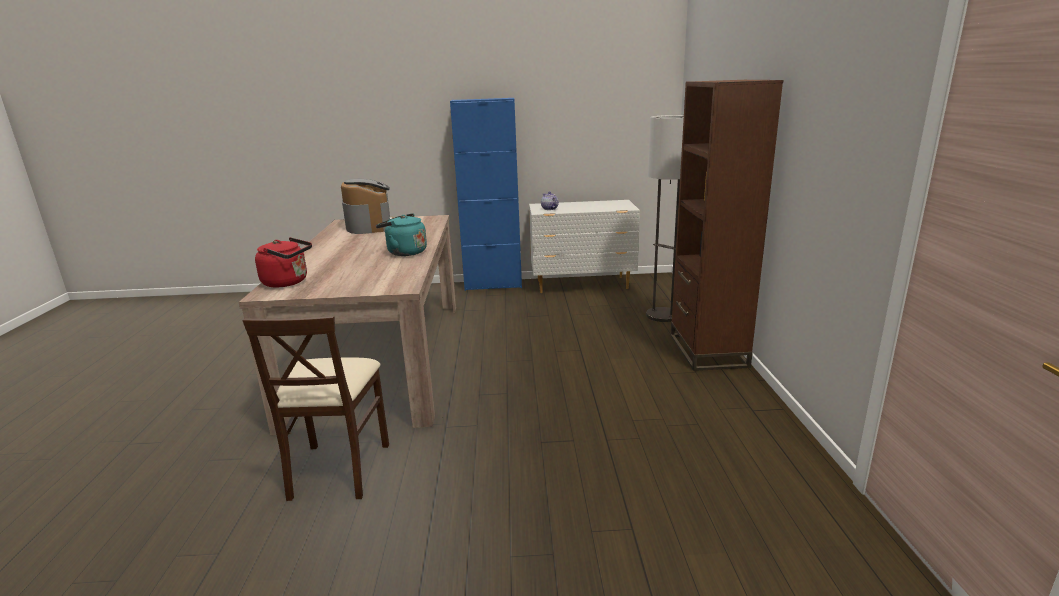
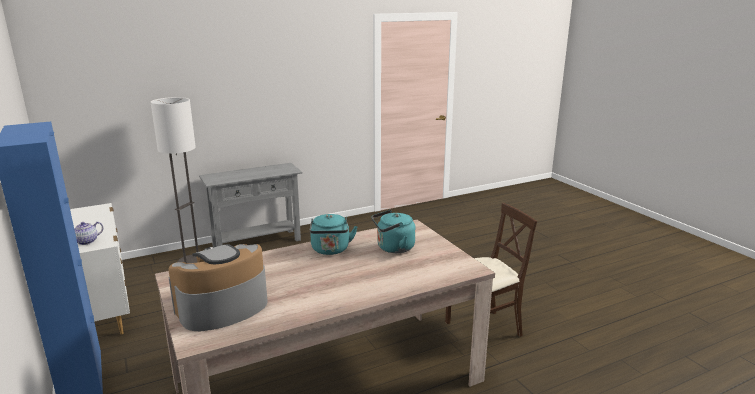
camera: 115 degrees left, 0 degrees up
red kettle [255,237,312,287] -> none
brown bookcase [670,80,784,371] -> grey console table [199,163,302,247]
none -> turquoise kettle [372,210,416,253]

